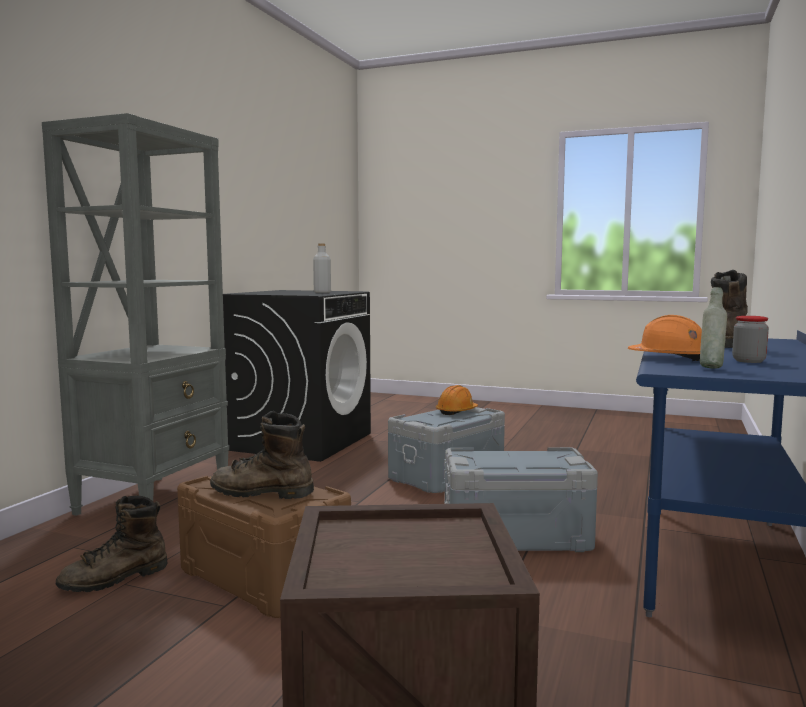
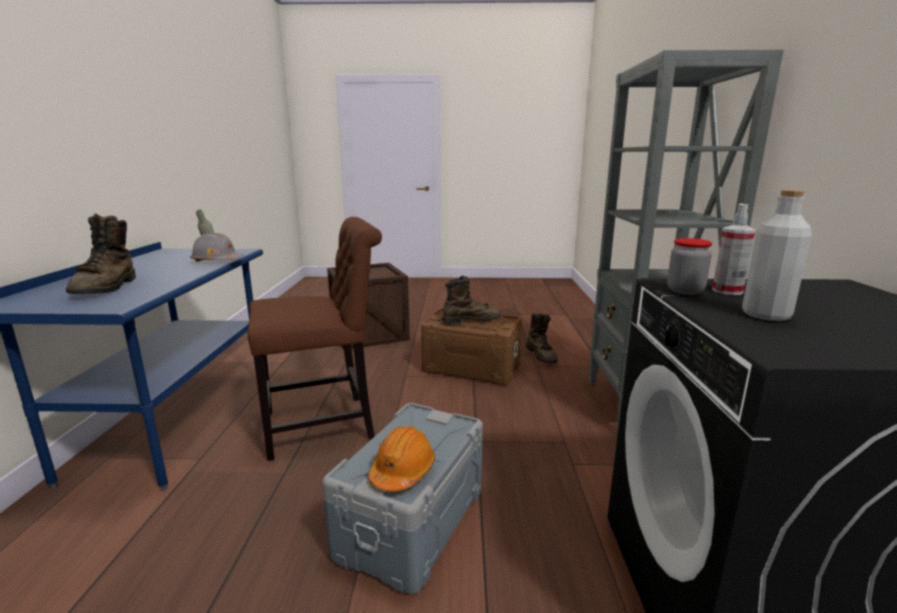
camera: 160 degrees right, 10 degrees up
brown boot [56,495,167,592] -> brown boot turned 135 degrees clockwise [526,313,558,363]
grey storage box [444,447,598,552] -> brown chair [248,217,382,461]
orange hard hat [628,315,702,361] -> grey hard hat [190,233,244,262]
jar [732,316,769,363] -> jar moved to [667,238,712,295]
none -> spray bottle [712,203,755,295]

